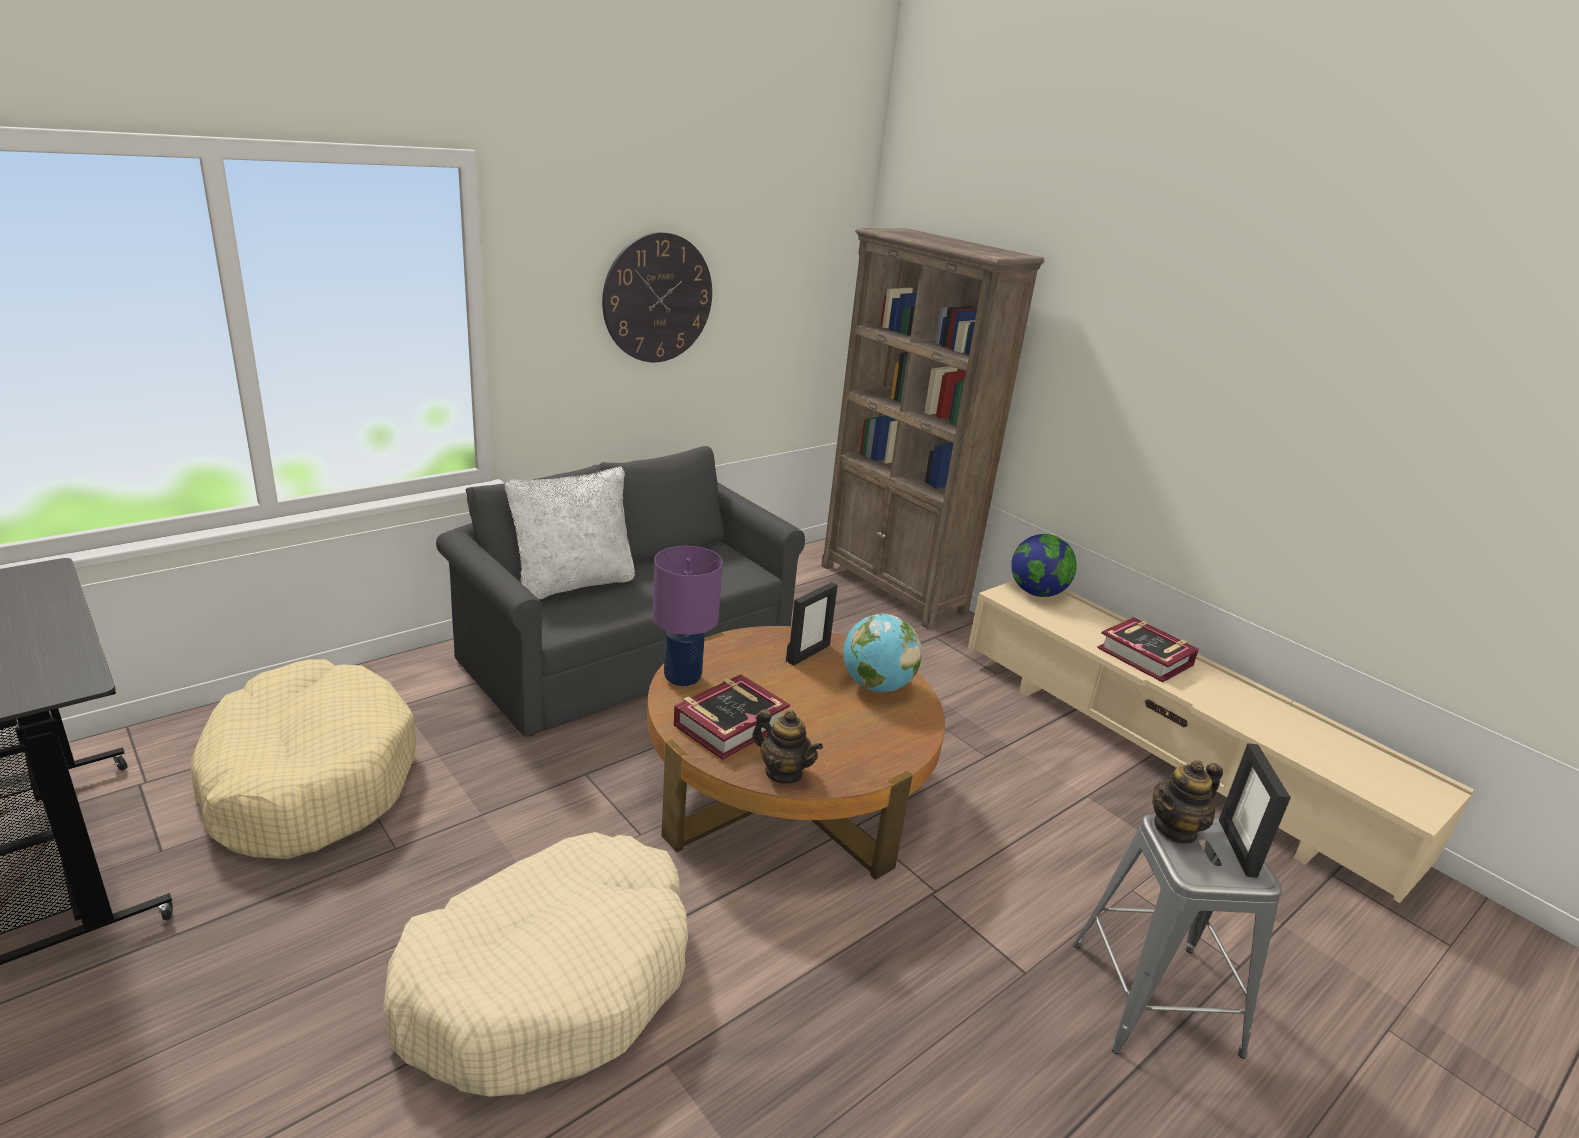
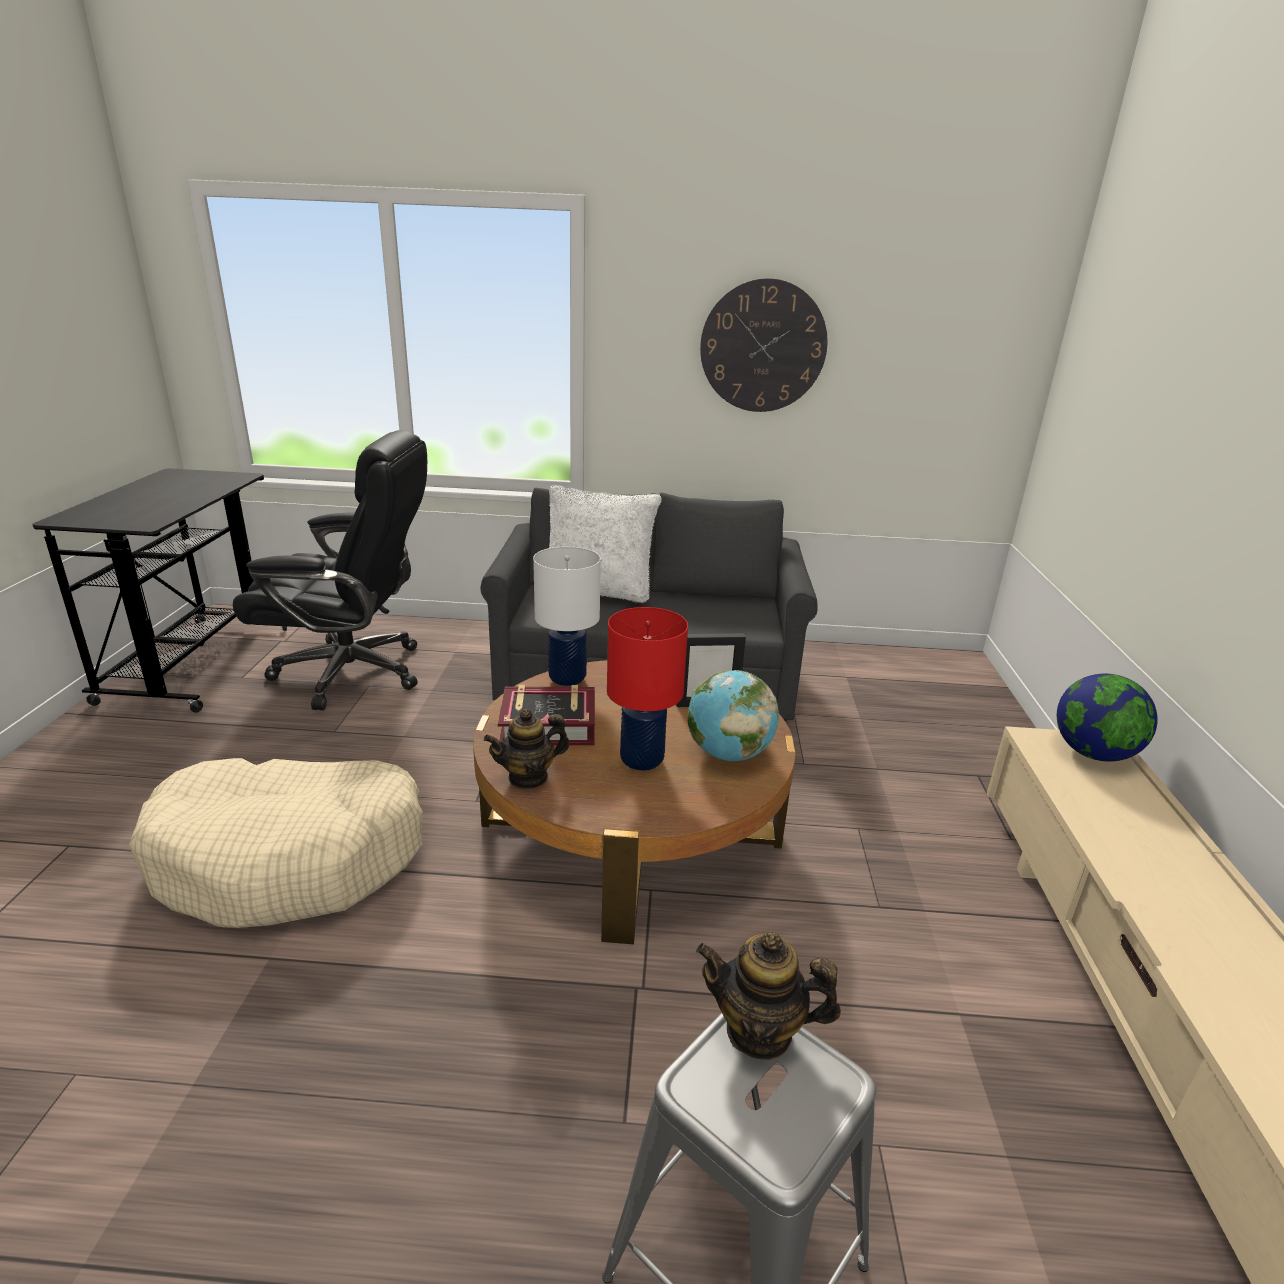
camera: 45 degrees right, 0 degrees up
beige dog bed [191,659,416,859] -> black office chair [233,430,427,710]
purple table lamp [653,546,723,686] -> white table lamp [533,546,601,686]
teapot [752,709,823,784] -> teapot turned 75 degrees clockwise [484,709,570,789]
brown bookcase [821,228,1044,629] -> none
book [1097,617,1199,682] -> none
picture frame [1219,743,1291,878] -> none
none -> red table lamp [607,607,688,770]

